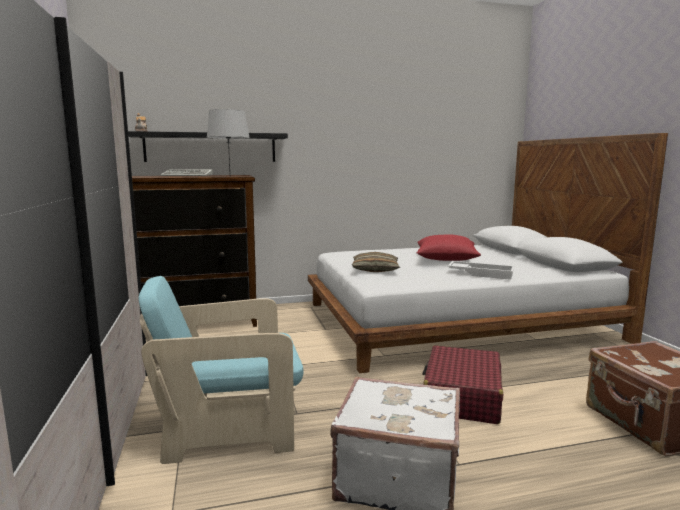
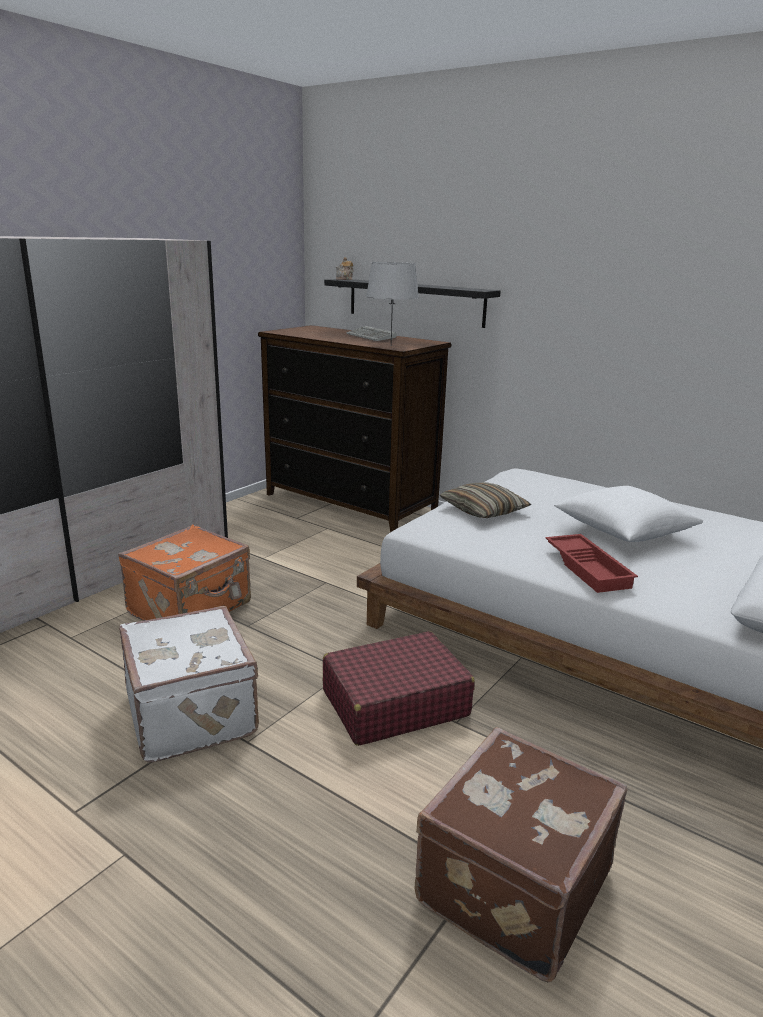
camera: 50 degrees right, 10 degrees up
turquoise armchair [138,276,303,464] -> orange suitcase [118,525,251,621]
red pillow [417,234,481,261] -> white pillow [554,486,703,542]
white tray [448,261,515,280] -> red tray [546,534,638,593]

